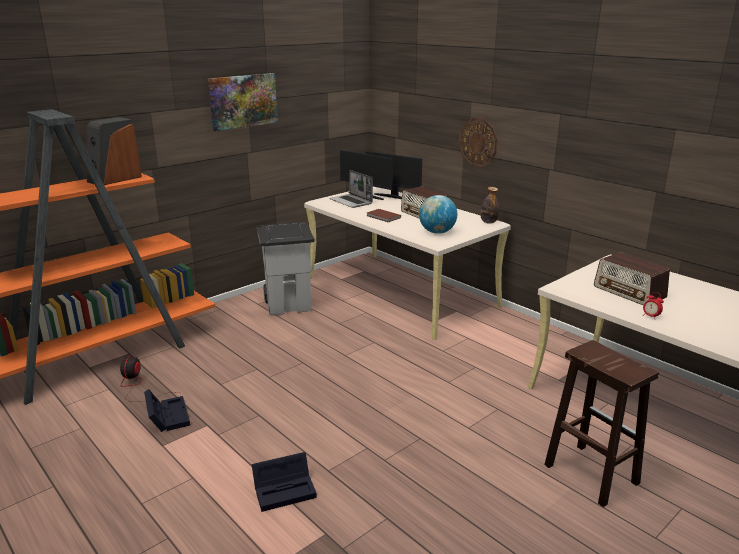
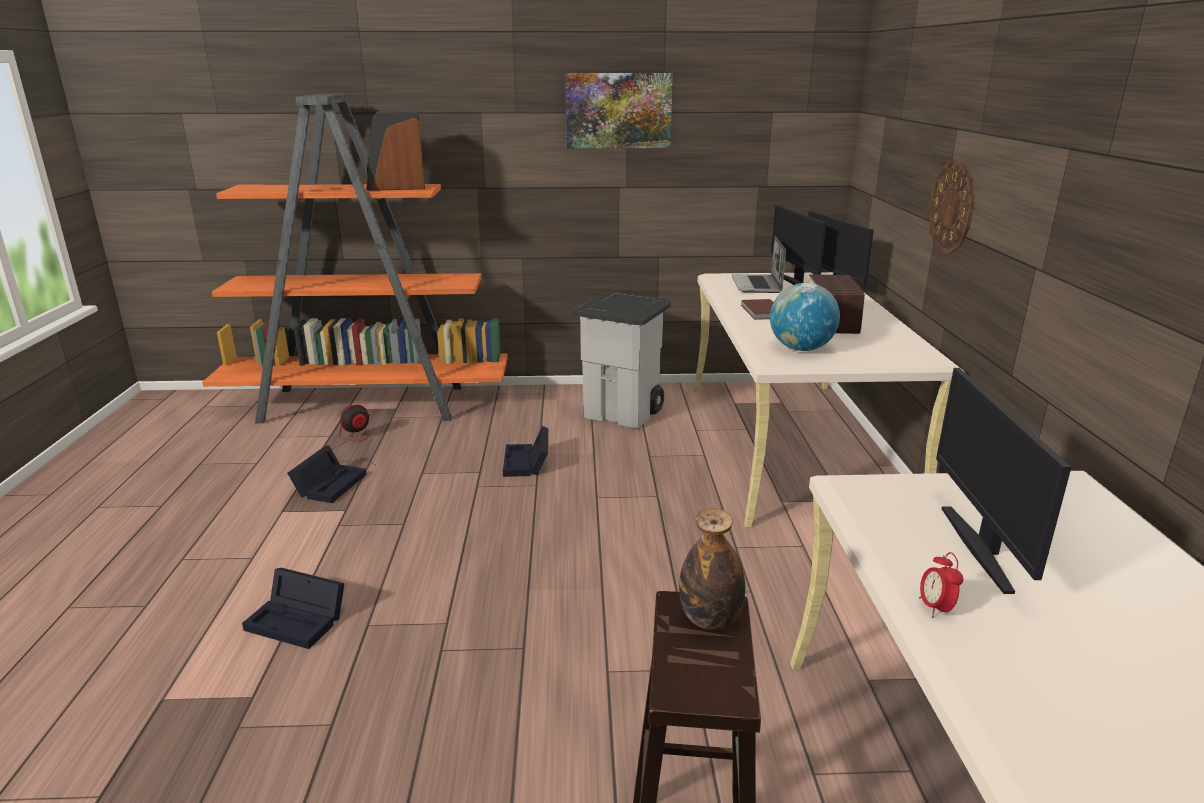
camera: 40 degrees right, 0 degrees up
bottle [480,187,499,224] -> bottle moved to [679,508,745,630]
radio [594,252,670,305] -> monitor [936,368,1071,594]
none -> black storage box [503,426,548,477]

